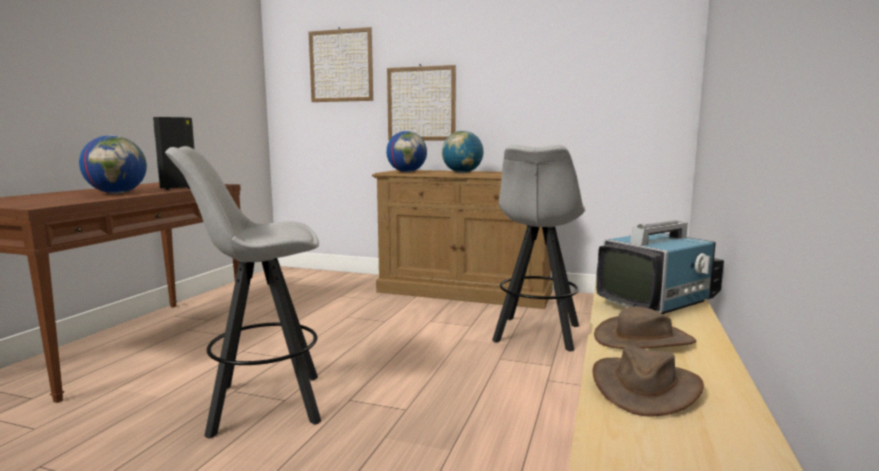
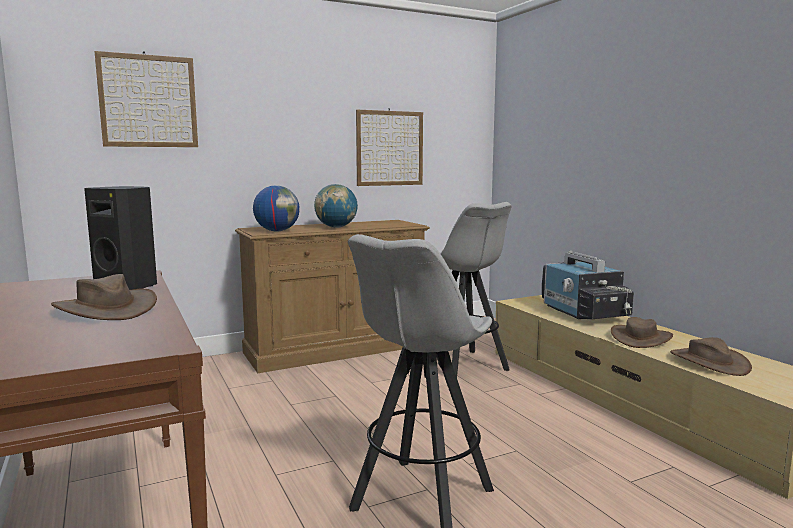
camera: 45 degrees left, 0 degrees up
globe [79,135,147,194] -> brown hat [51,274,157,320]
picture [387,64,456,140] -> picture moved to [356,108,423,186]
television [596,220,724,314] -> television turned 150 degrees clockwise [542,250,634,319]

